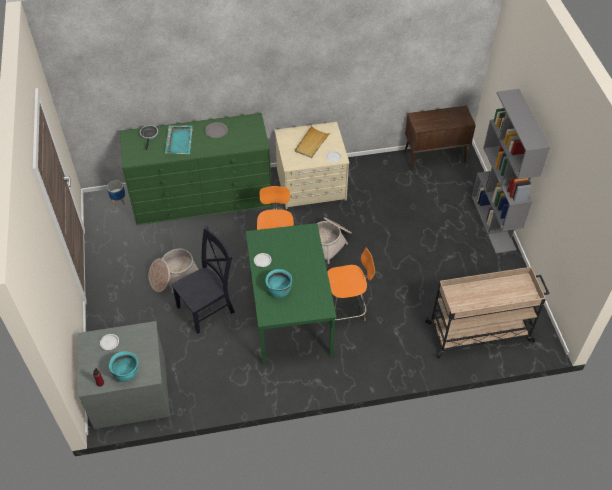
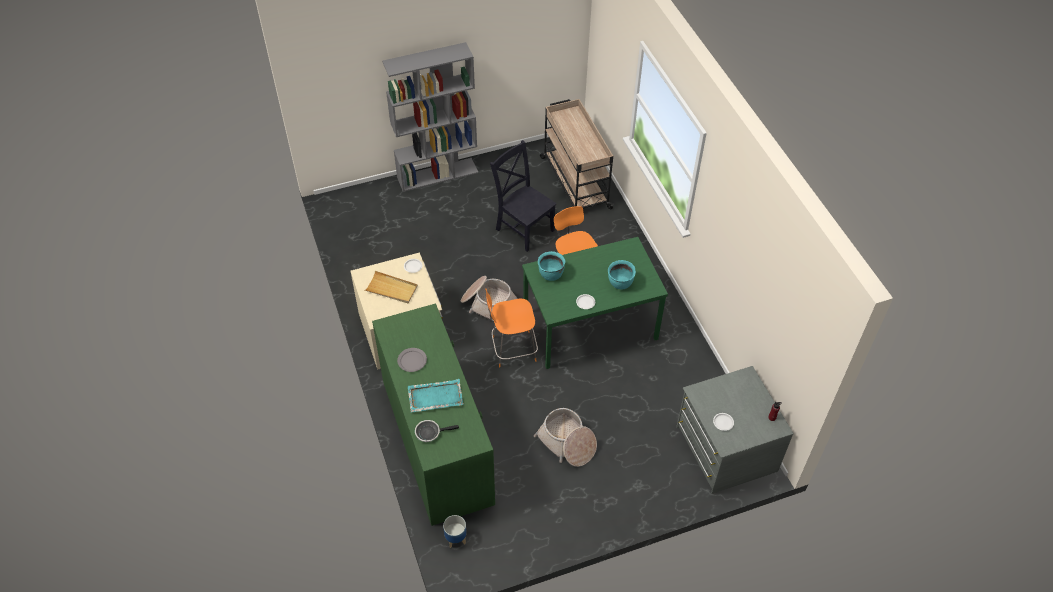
camera: 100 degrees left, 0 degrees up
turquoise cooking pot [109,351,138,382] -> turquoise cooking pot moved to [538,251,565,281]
black chair [171,226,235,334] -> black chair moved to [490,140,556,252]
brown cabinet [404,106,476,170] -> none

